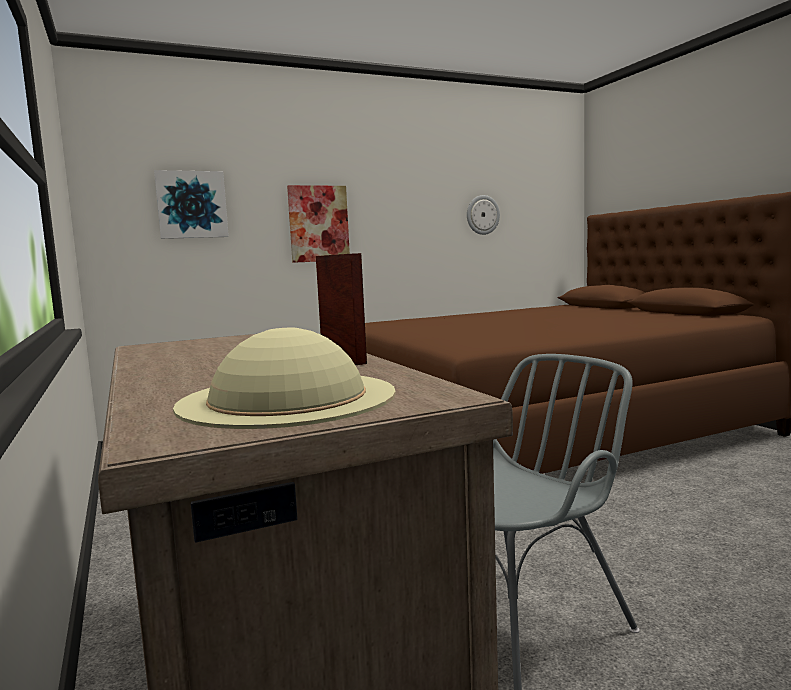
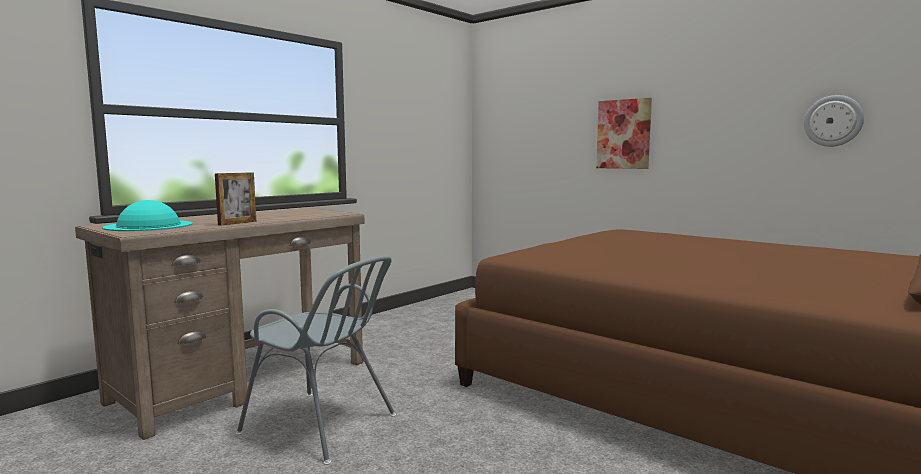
camera: 65 degrees right, 0 degrees up
picture [154,170,229,239] -> none
beige hat [173,328,396,429] -> turquoise hat [102,200,193,231]

